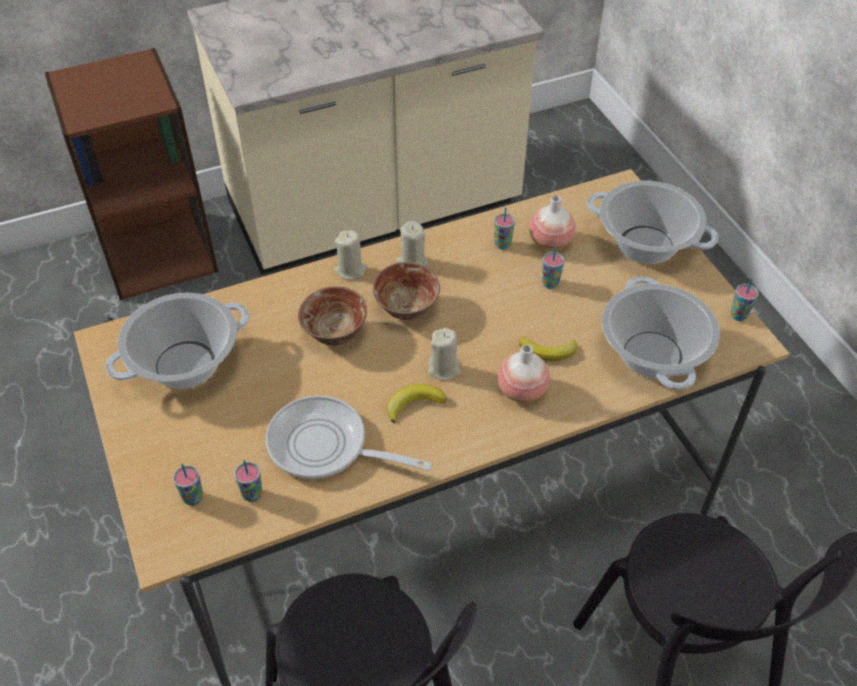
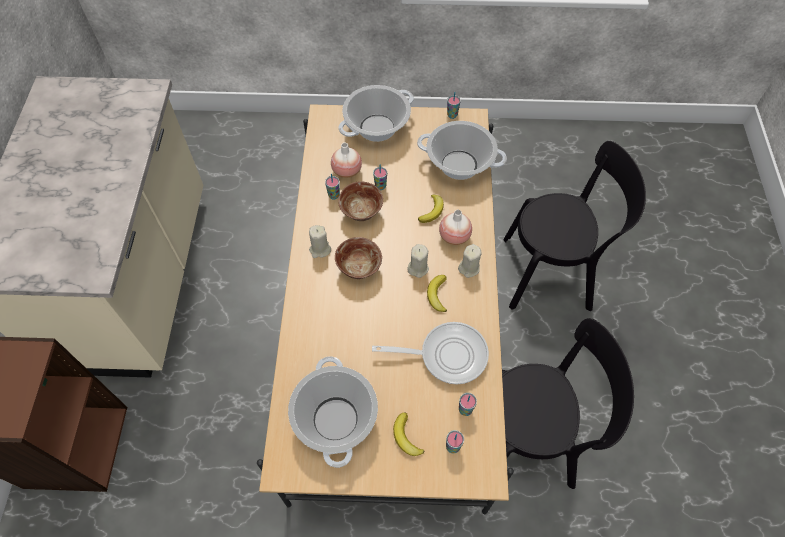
camera: 65 degrees left, 10 degrees up
frying pan [266,395,432,479] -> frying pan turned 135 degrees counterclockwise [372,322,489,384]
bowl [298,287,367,345] -> bowl moved to [338,181,383,221]
beige candle [335,230,367,280] -> beige candle moved to [458,244,482,278]
none -> banana [393,412,425,456]

